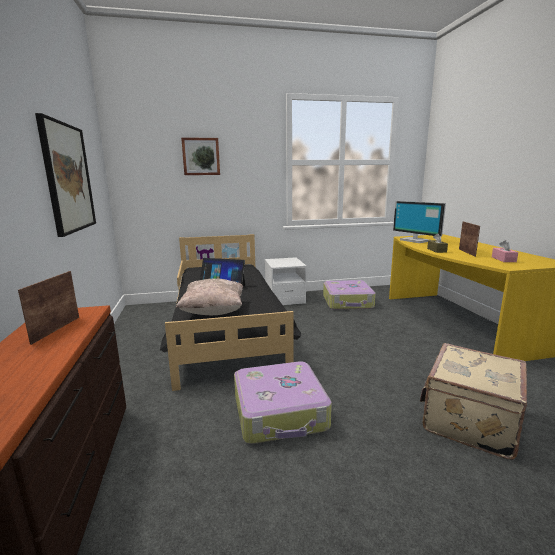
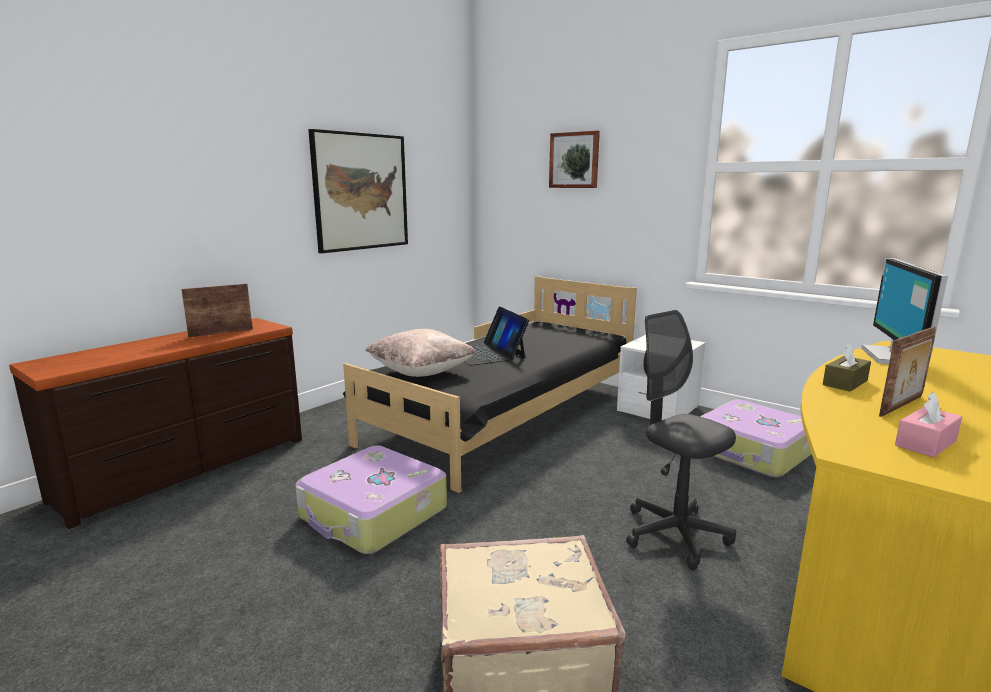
camera: 50 degrees right, 0 degrees up
none -> grey office chair [626,310,736,570]

